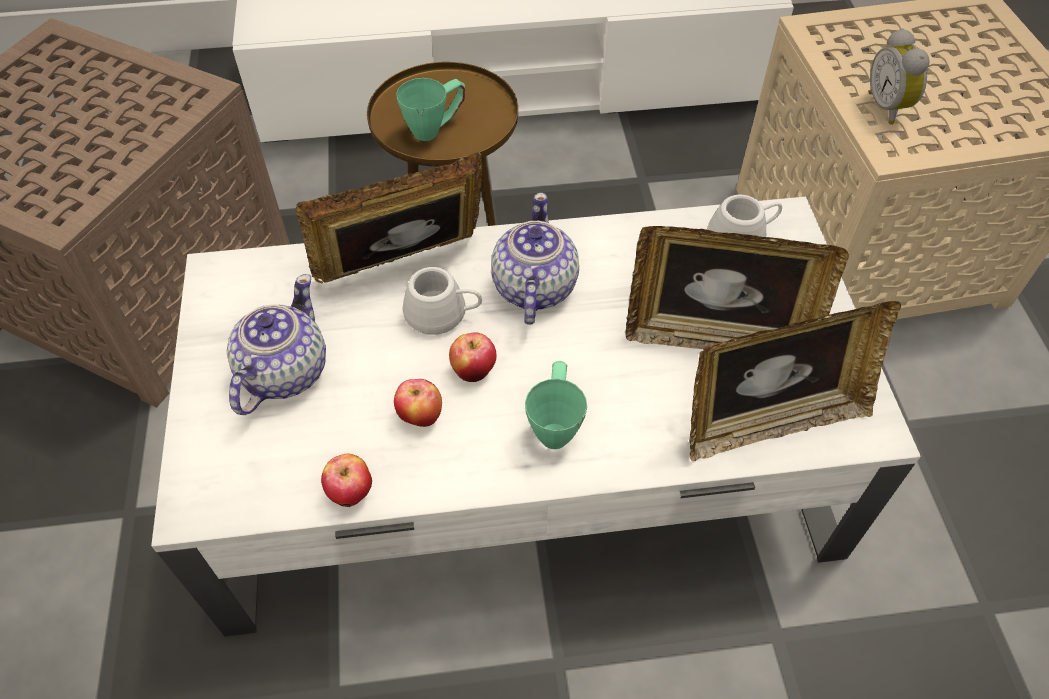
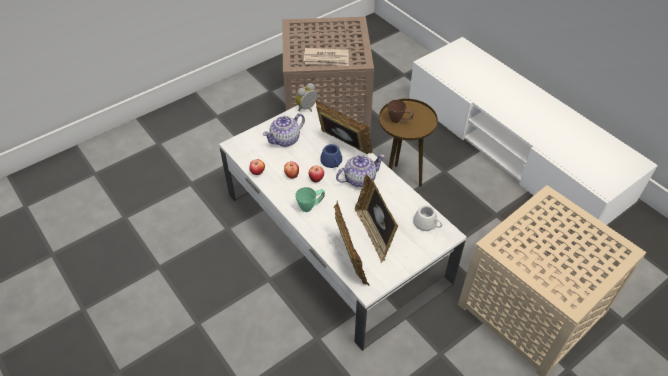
camera: 60 degrees right, 5 degrees down
teapot [227,274,326,415] -> teapot turned 150 degrees clockwise [263,114,305,147]
green mug [396,78,465,141] -> brown mug [387,100,414,123]
white mug [403,267,482,335] -> blue mug [320,144,342,168]
picture frame [689,301,901,462] -> picture frame turned 150 degrees counterclockwise [334,200,370,286]
alarm clock [869,28,930,125] -> alarm clock moved to [295,83,318,112]
none -> newspaper [304,48,349,66]

